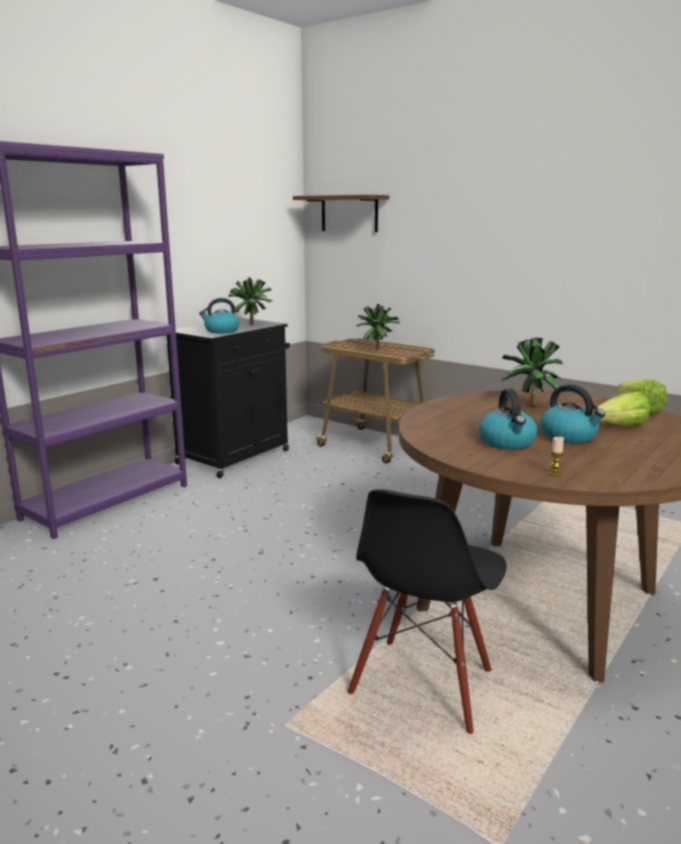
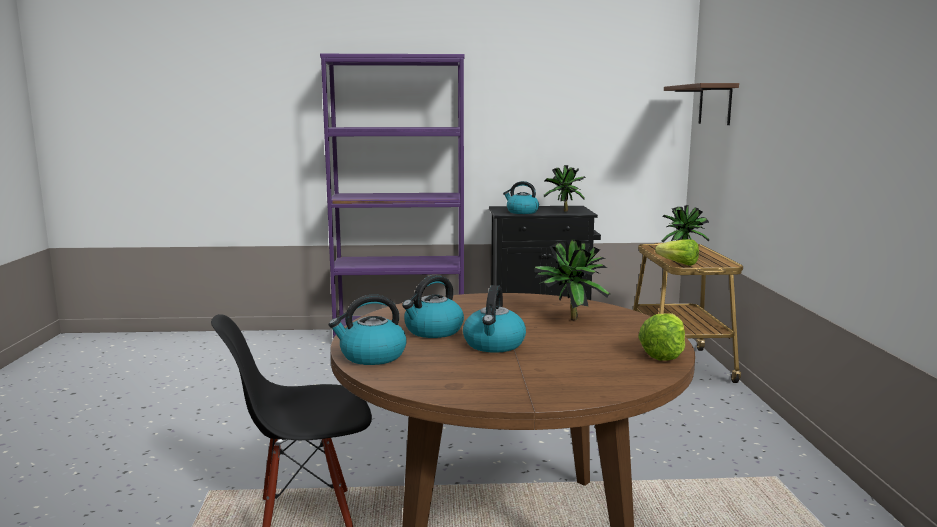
camera: 50 degrees right, 5 degrees down
candle [548,437,564,476] -> kettle [329,295,407,365]
lettuce [592,391,650,427] -> lettuce moved to [655,239,699,266]

